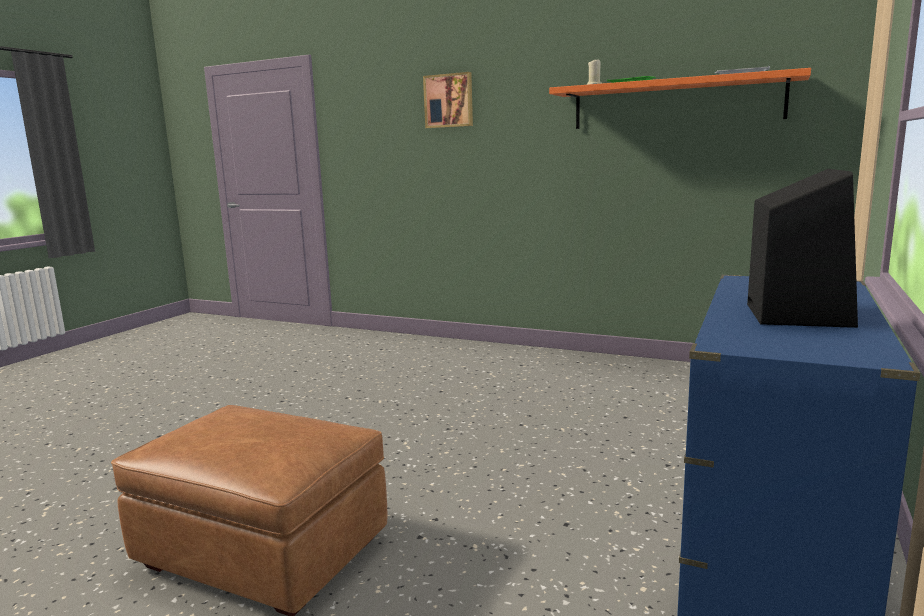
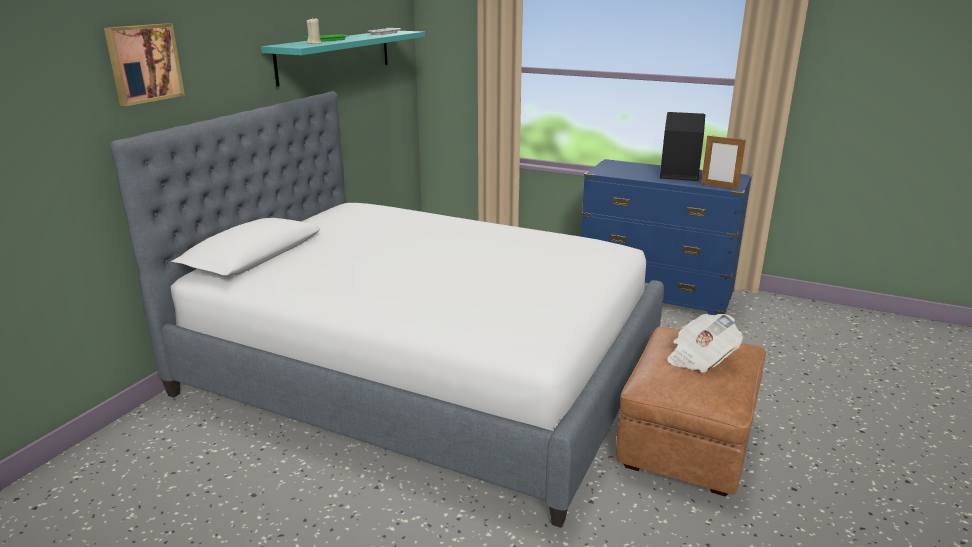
camera: 90 degrees left, 10 degrees up
orange shelf [549,68,811,129] -> turquoise shelf [261,31,425,86]
none -> bed [110,91,664,528]
none -> newspaper [667,314,743,372]
none -> picture frame [701,136,746,189]

